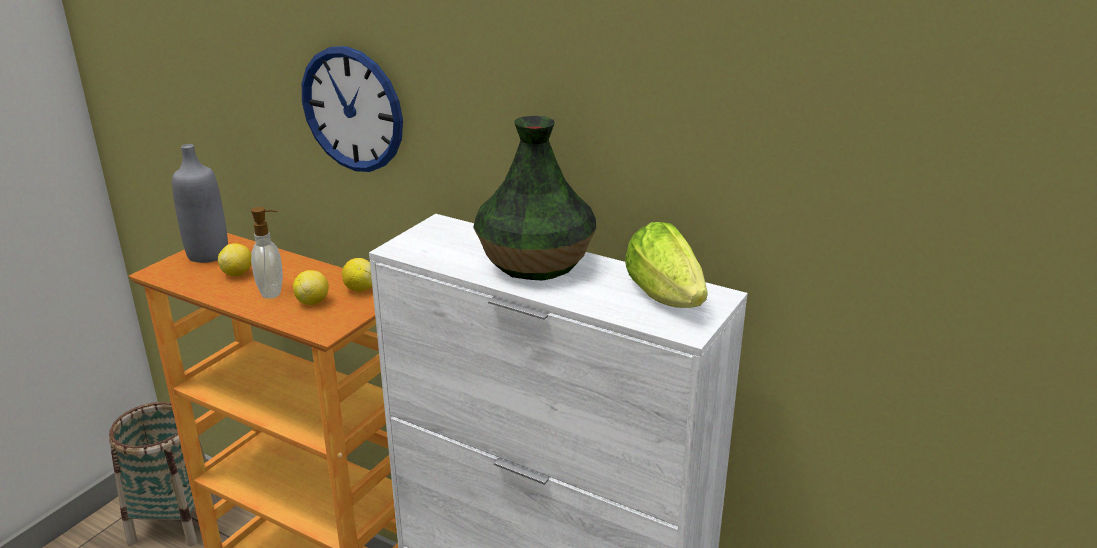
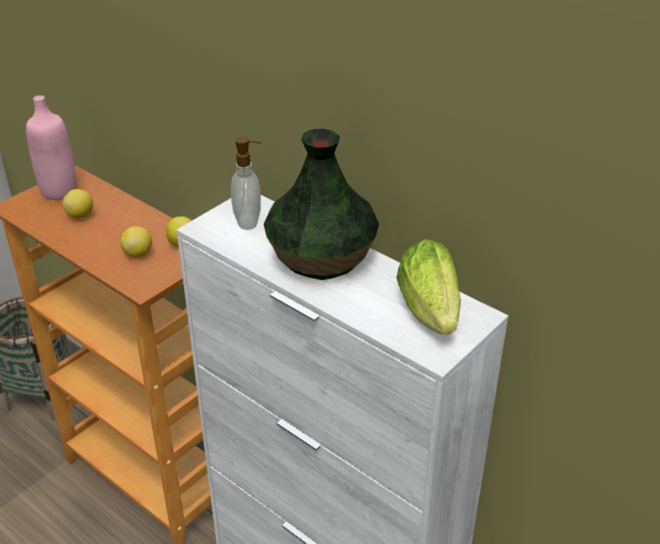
camera: 10 degrees right, 10 degrees up
grey bottle [172,144,228,263] -> pink bottle [26,95,77,200]
soap dispenser [251,207,283,299] -> soap dispenser moved to [231,136,261,230]
wall clock [302,46,403,172] -> none

